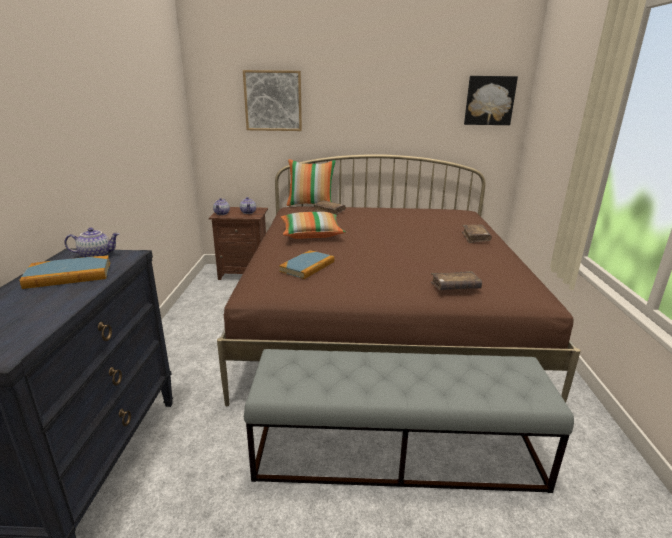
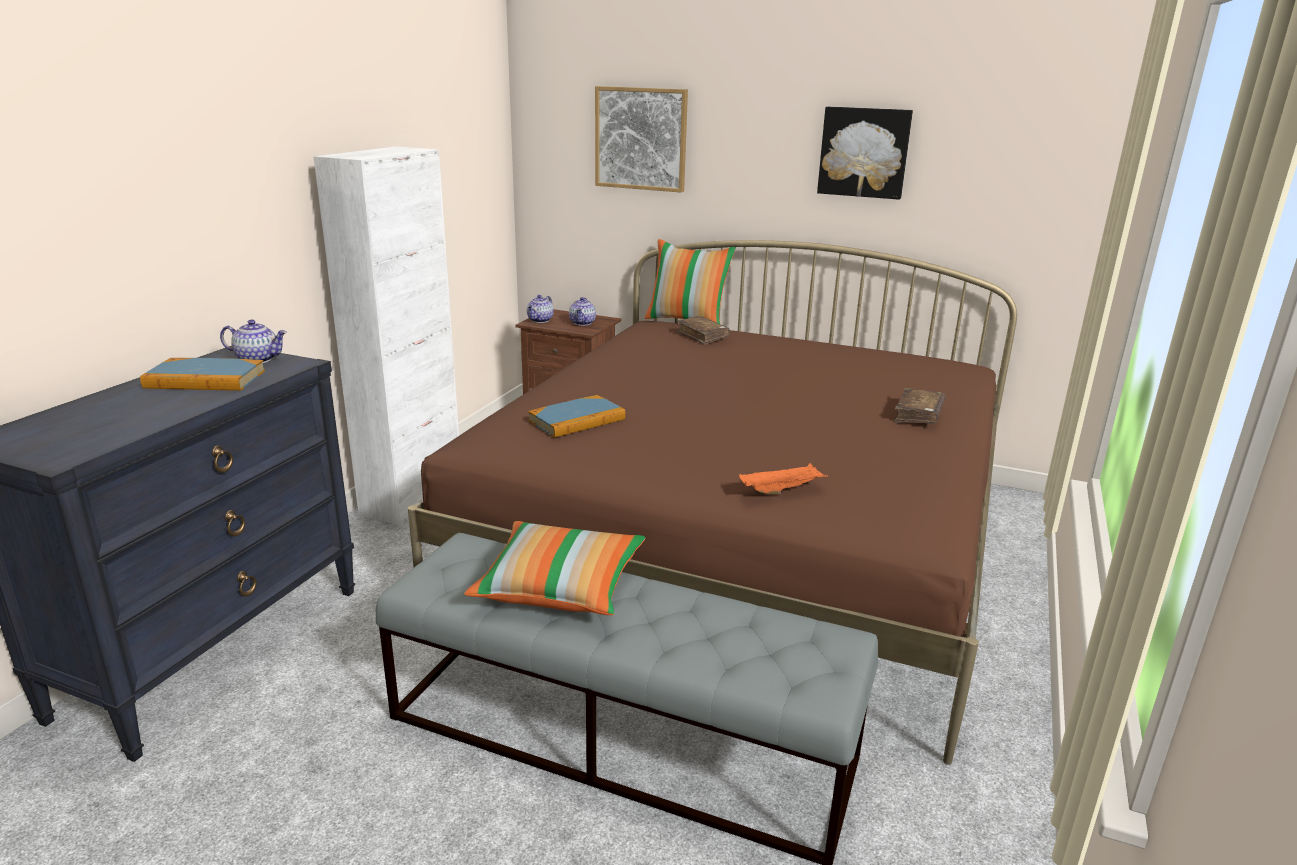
camera: 20 degrees right, 0 degrees up
pillow [280,212,345,239] -> pillow moved to [464,521,646,615]
brown book [431,271,482,290] -> orange tray [739,463,828,494]
picture [464,76,518,125] -> picture moved to [817,107,913,200]
none -> white cabinet [314,147,459,525]

